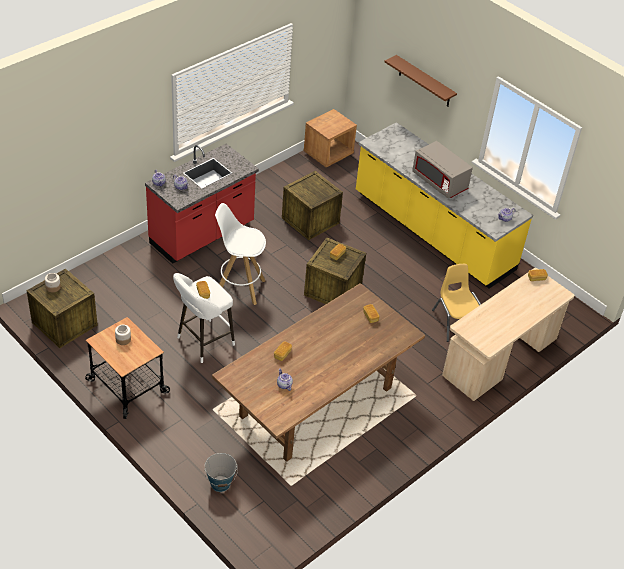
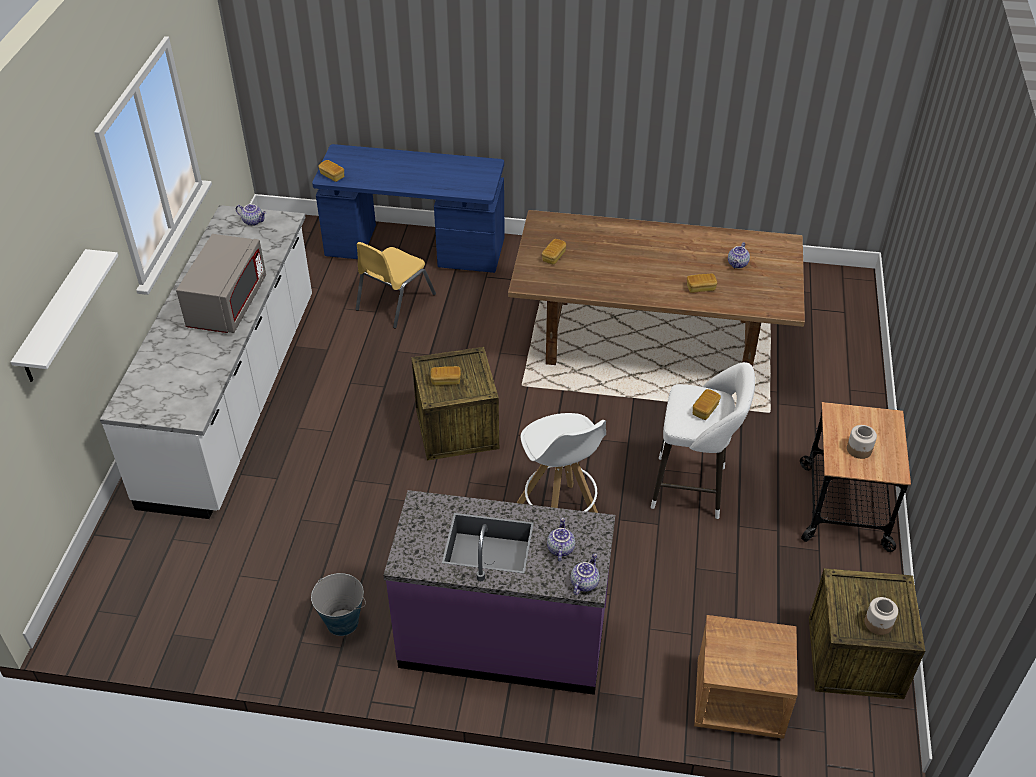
camera: 125 degrees left, 0 degrees up
red counter [145,144,259,264] -> purple counter [383,490,615,695]
bucket [204,453,238,492] -> bucket moved to [311,573,366,636]
crate [282,171,343,240] -> none
brown nightstand [304,109,357,168] -> brown nightstand moved to [694,615,798,739]
yellow counter [356,122,533,289] -> white counter [100,205,312,519]
brown shelf [385,55,457,107] -> white shelf [11,249,118,382]
beige desk [442,268,574,401] -> blue desk [312,144,505,273]

